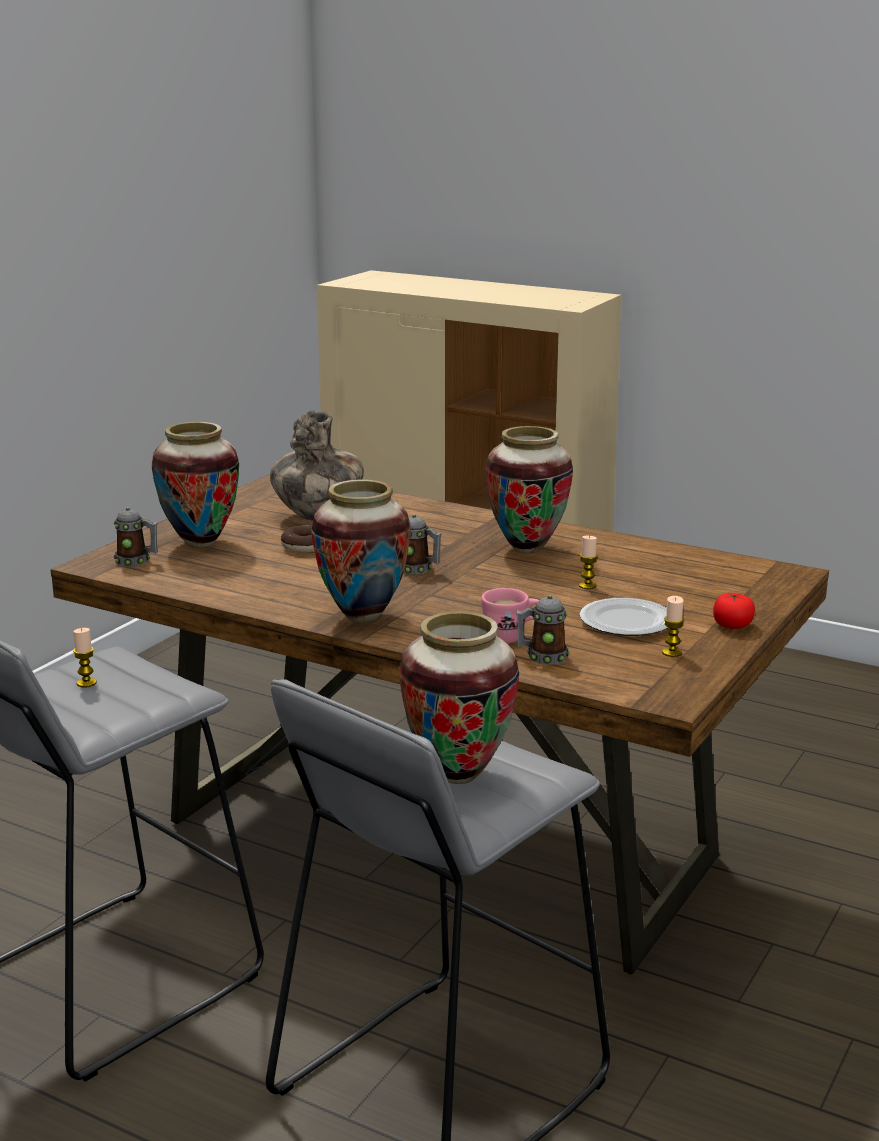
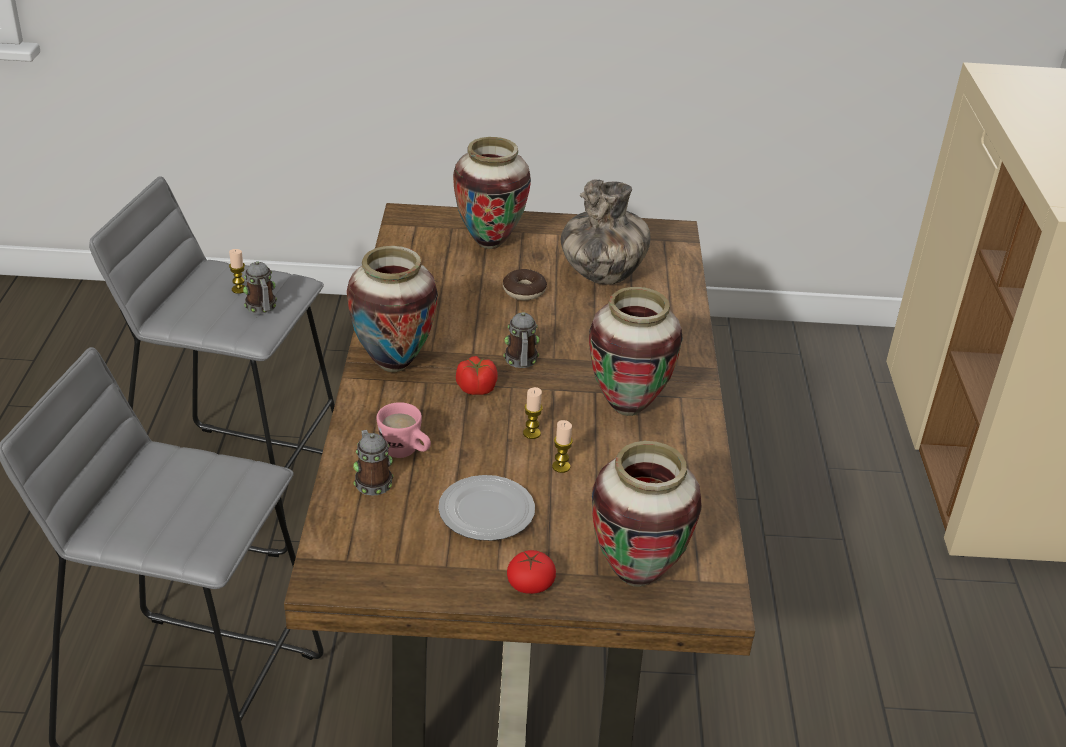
camera: 60 degrees right, 15 degrees up
mug [113,507,158,567] -> mug moved to [243,261,277,314]
vase [399,611,519,784] -> vase moved to [592,441,702,587]
candle [662,596,684,657] -> candle moved to [523,387,543,439]
none -> tomato [456,356,498,395]

